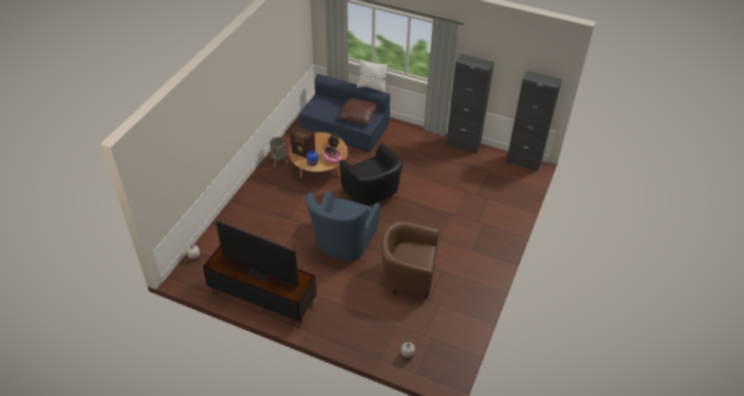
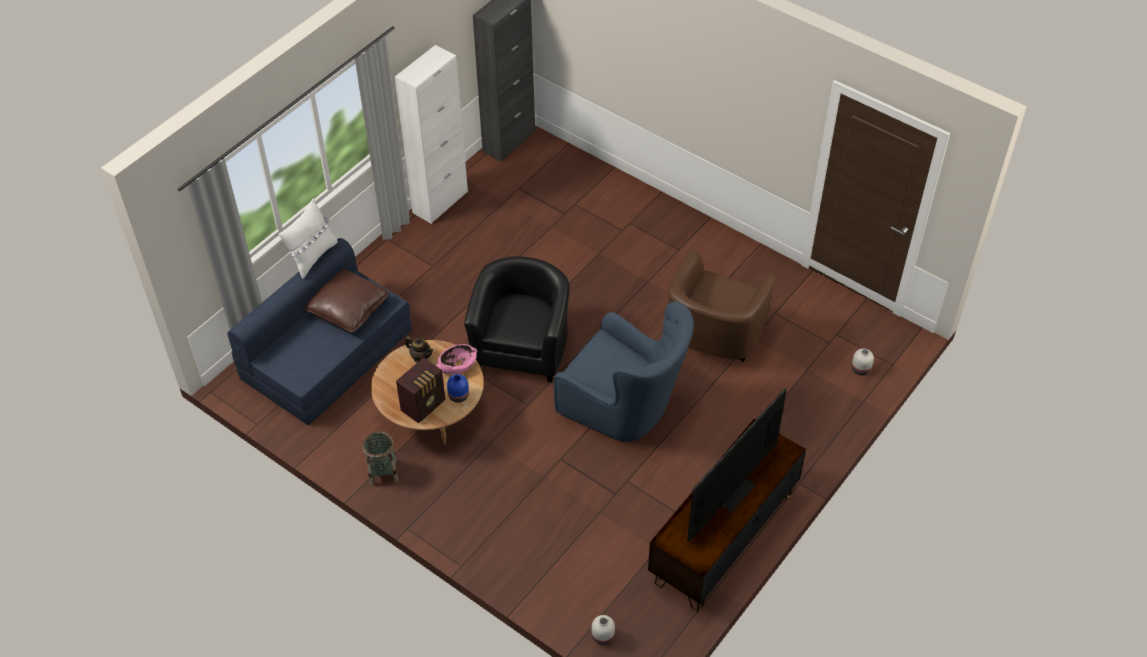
camera: 75 degrees left, 5 degrees up
black armchair [339,144,403,206] -> black armchair turned 60 degrees counterclockwise [464,256,569,382]
black cabinet [446,54,494,153] -> white cabinet [395,45,468,224]

